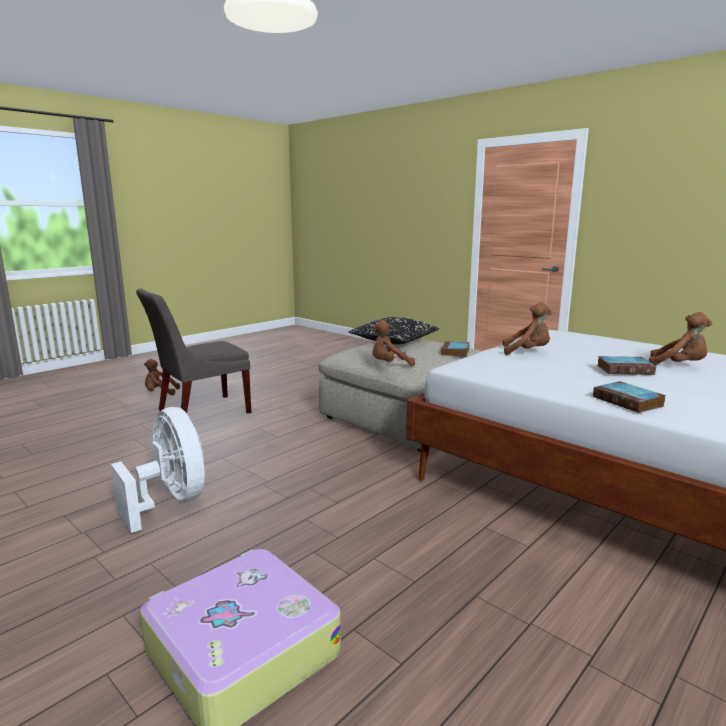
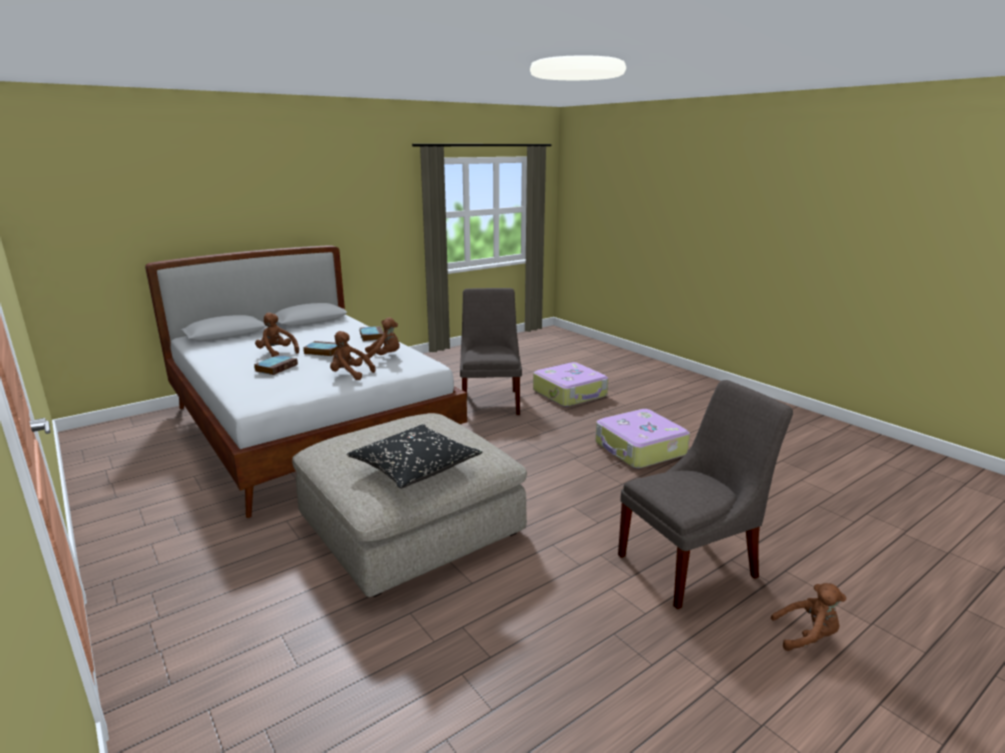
camera: 170 degrees left, 5 degrees up
white fan [111,407,205,533] -> suitcase [595,409,690,469]
brown plush toy [372,320,415,366] -> brown plush toy moved to [364,317,400,362]
book [441,341,470,357] -> book moved to [254,355,298,375]
none -> grey chair [460,288,522,415]

